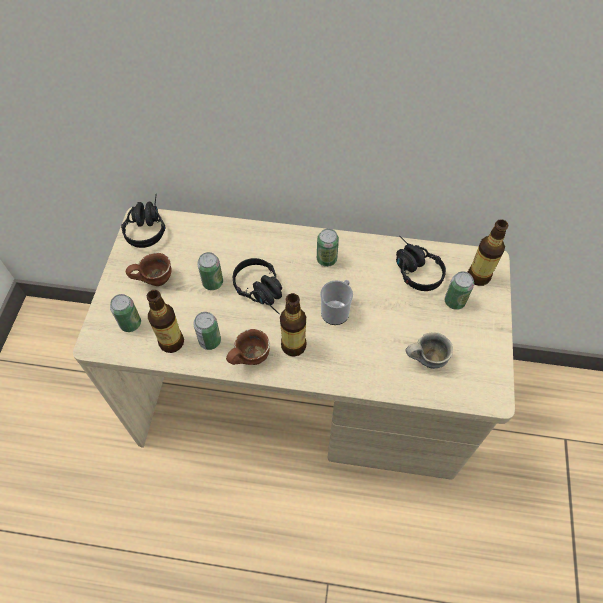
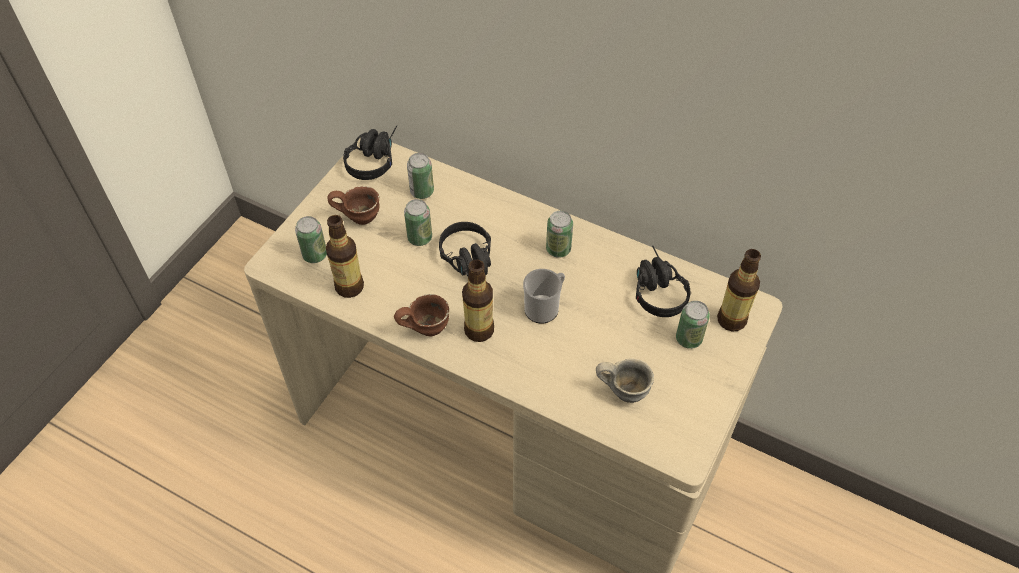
camera: 20 degrees right, 5 degrees down
can [193,312,221,350] -> can moved to [407,153,434,199]

